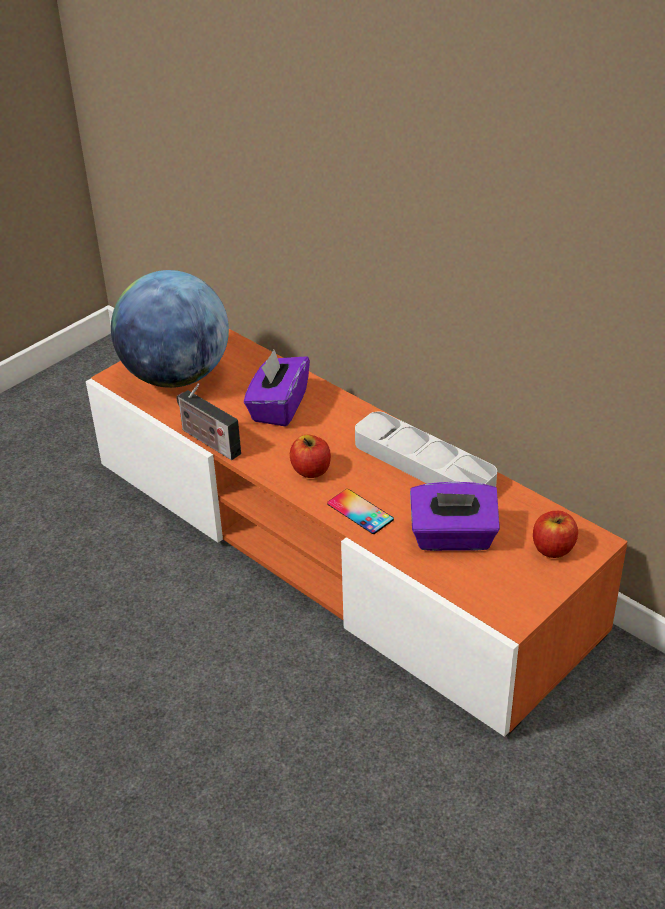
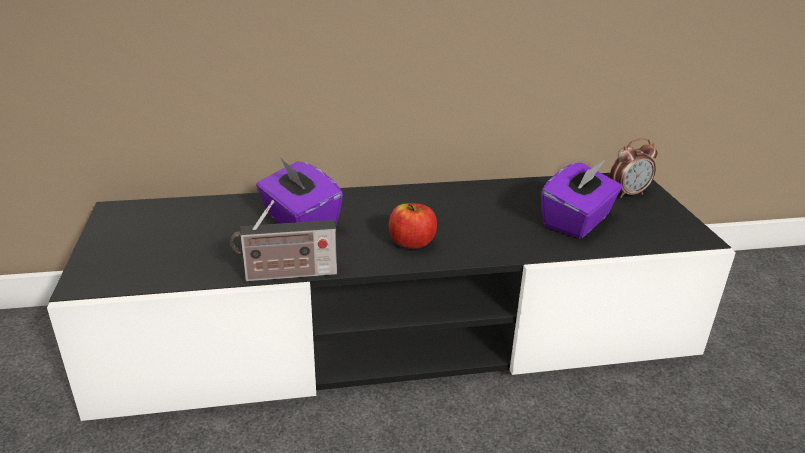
camera: 55 degrees left, 10 degrees down
orange tv stand [86,329,628,737] -> black tv stand [47,173,736,421]
globe [111,270,229,388] -> none
phone [327,489,394,534] -> none
grey tray [355,411,497,487] -> none
apple [533,511,578,558] -> alarm clock [610,138,658,198]

